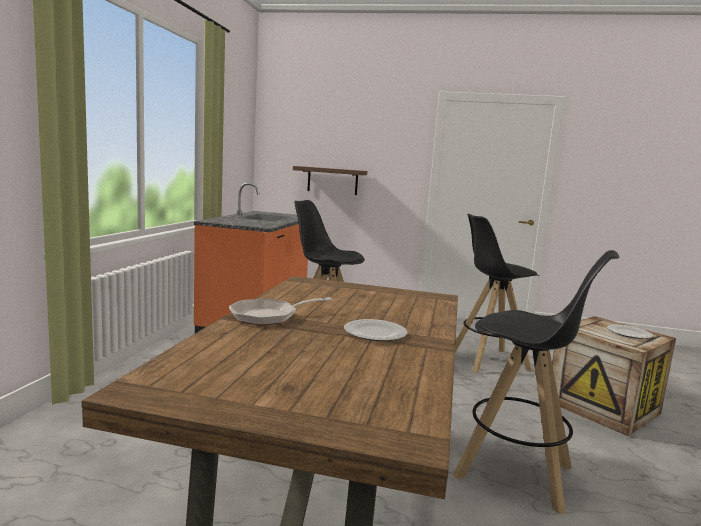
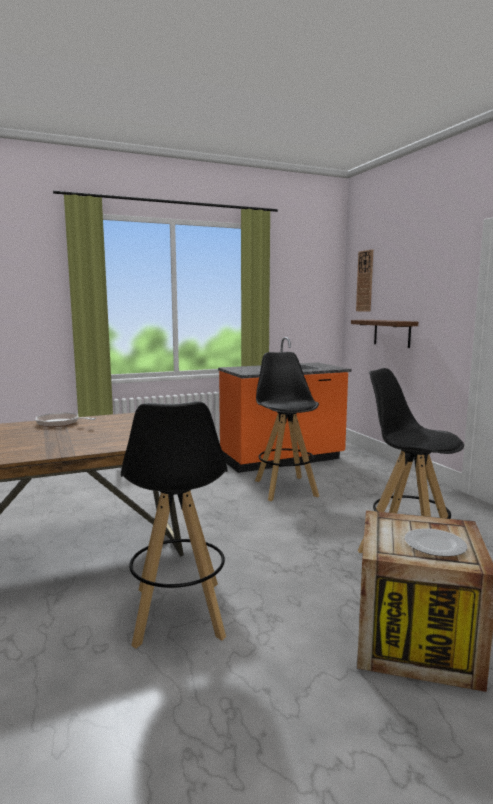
camera: 55 degrees right, 0 degrees up
plate [344,319,408,341] -> none
none -> wall clock [356,250,373,312]

